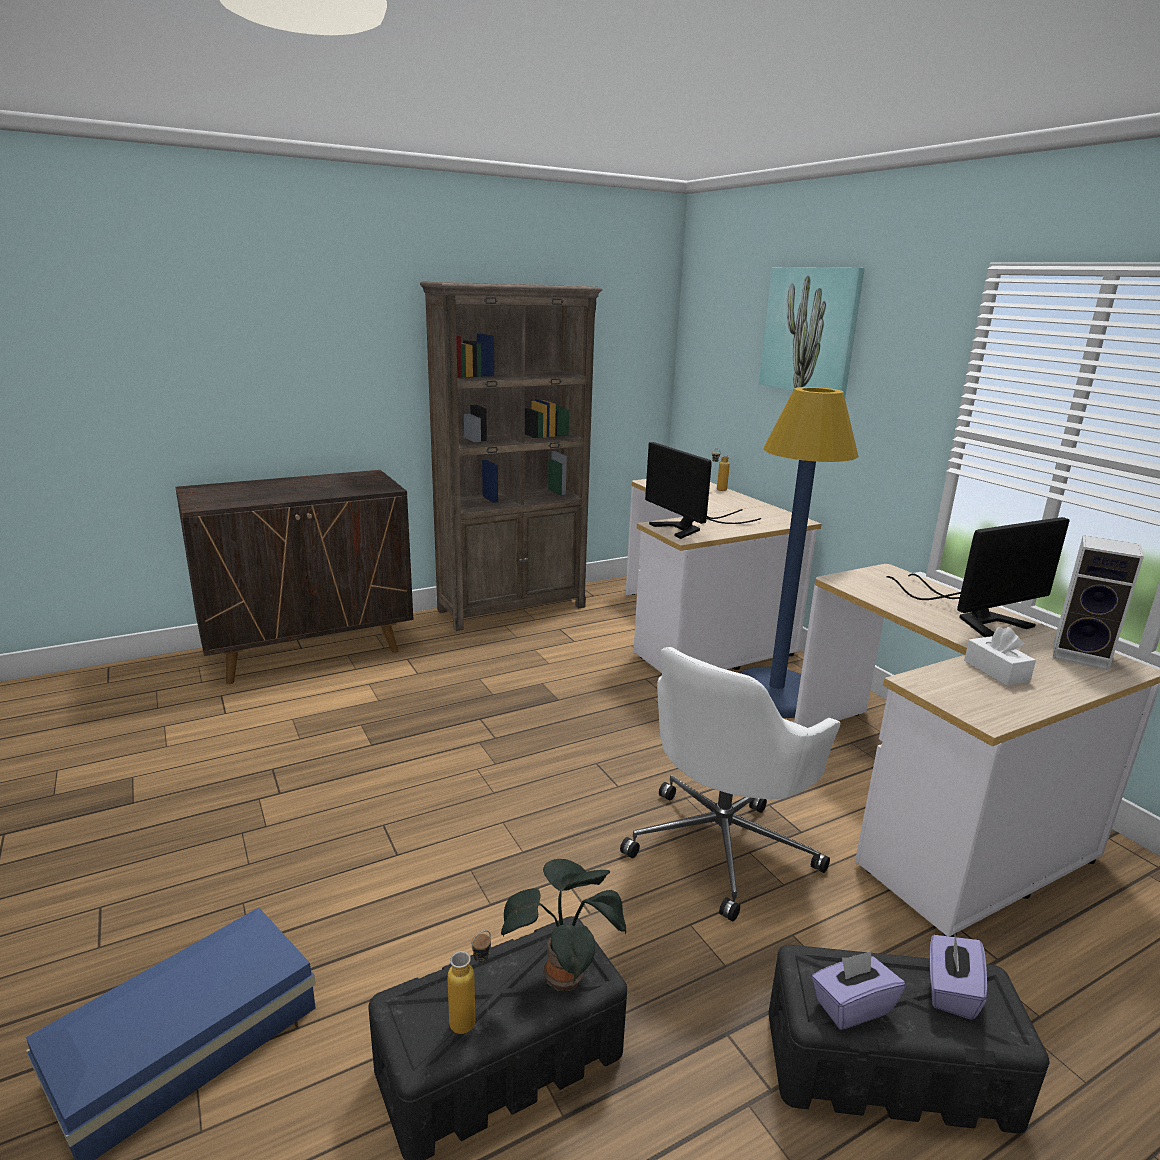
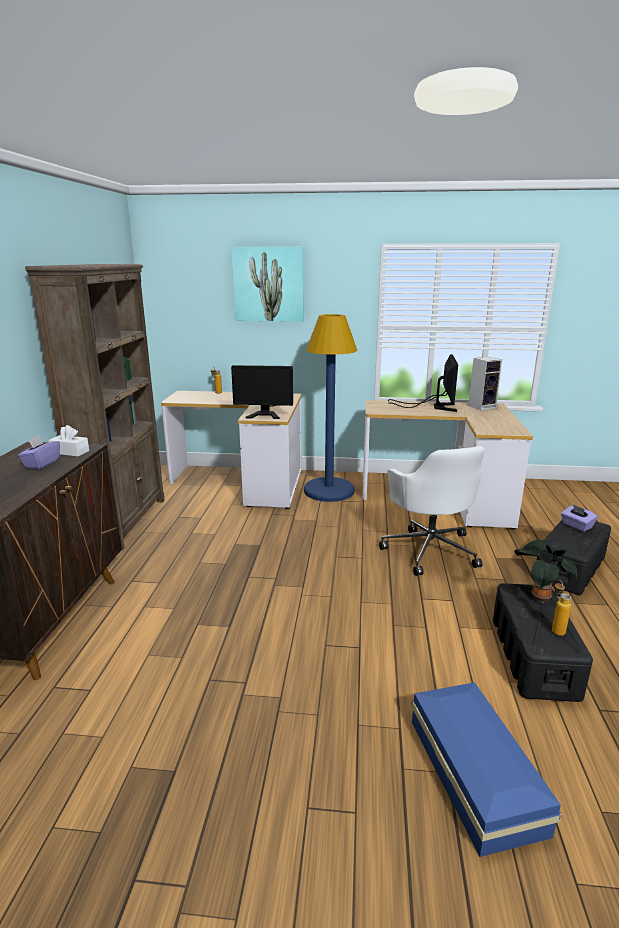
camera: 55 degrees left, 0 degrees up
purple tissue box [812,951,905,1030] -> purple tissue box moved to [18,435,60,469]
white tissue box [964,627,1036,686] -> white tissue box moved to [49,425,89,457]

